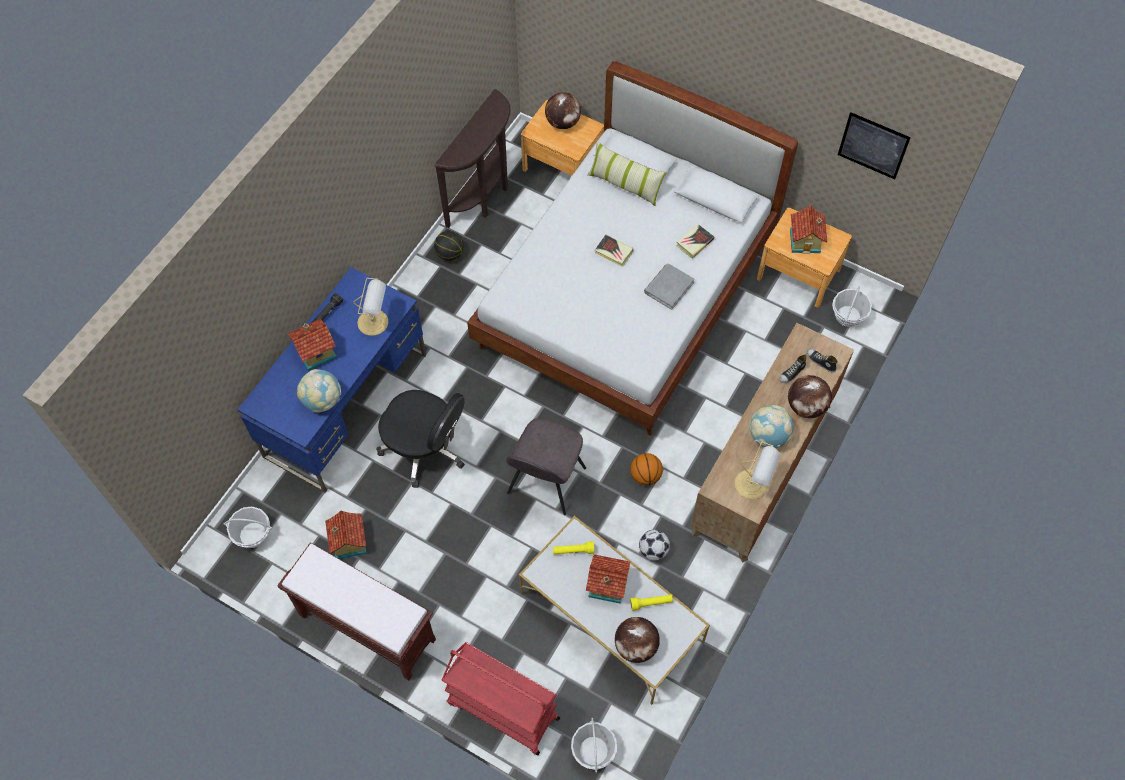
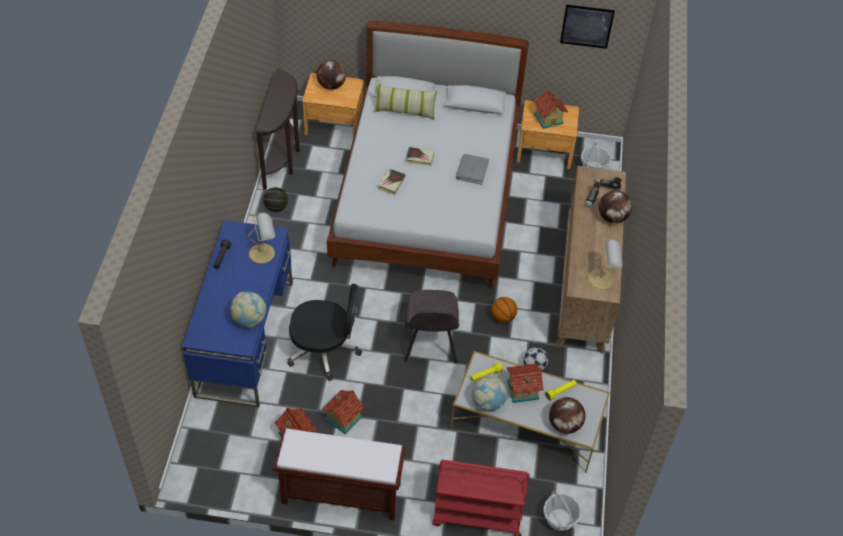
camera: 25 degrees left, 10 degrees down
basket [223,506,272,548] -> none
toy house [288,319,337,371] -> toy house moved to [322,390,365,434]
book [676,224,714,259] -> book moved to [378,169,405,195]
globe [749,405,793,448] -> globe moved to [471,375,508,411]

